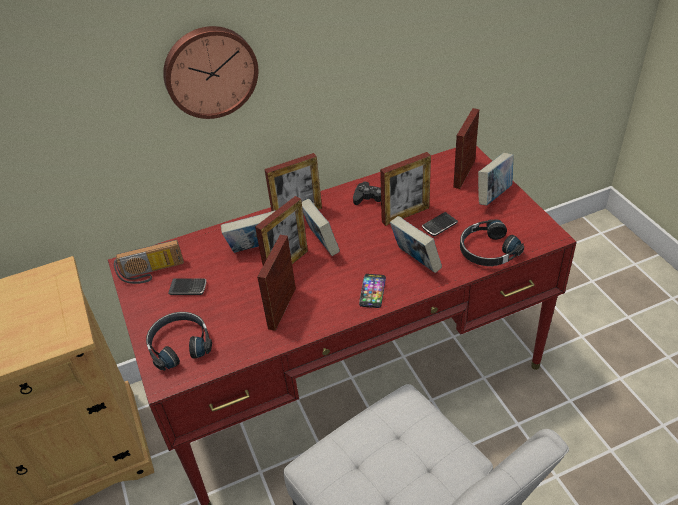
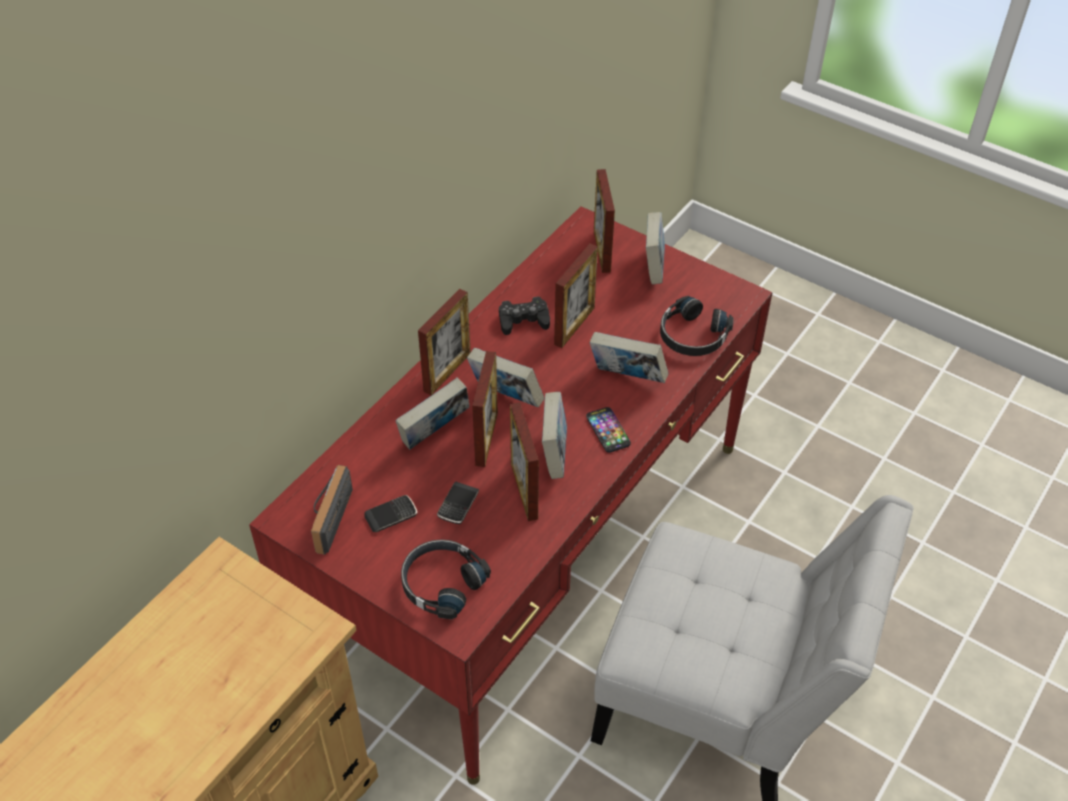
camera: 35 degrees left, 5 degrees up
radio [114,240,184,284] -> radio turned 150 degrees clockwise [311,465,353,555]
wall clock [163,26,258,119] -> none
phone [422,212,458,236] -> phone moved to [437,482,479,524]
none -> book [542,392,567,479]

